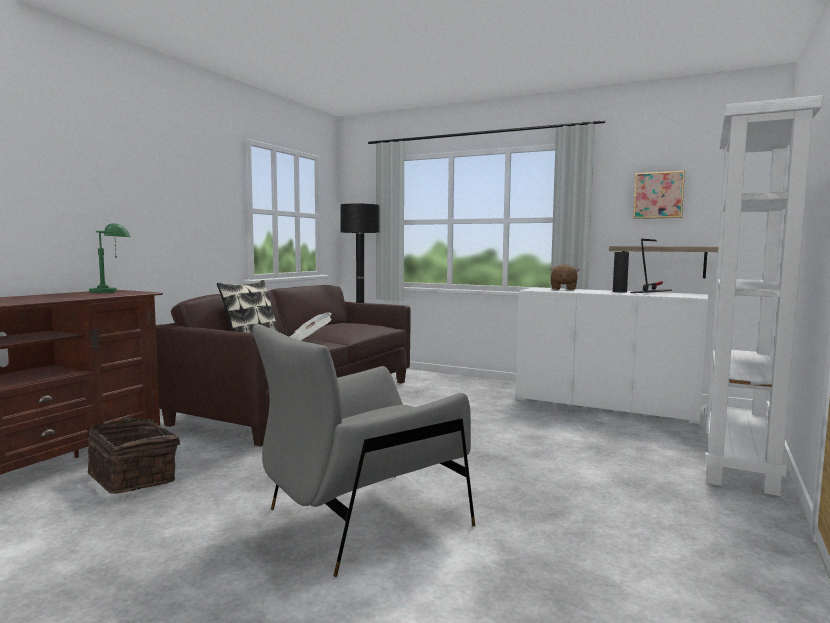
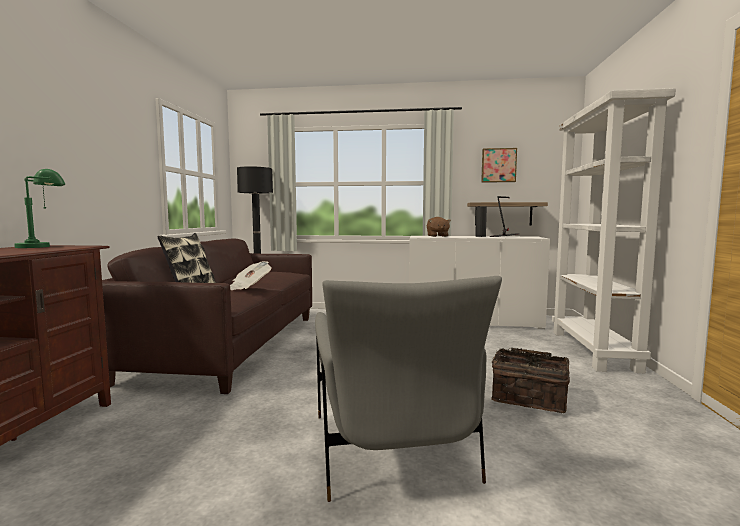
camera: 20 degrees left, 0 degrees up
basket [88,417,180,494] -> basket moved to [491,348,570,413]
grey armchair [253,324,475,577] -> grey armchair turned 45 degrees counterclockwise [315,276,502,502]

